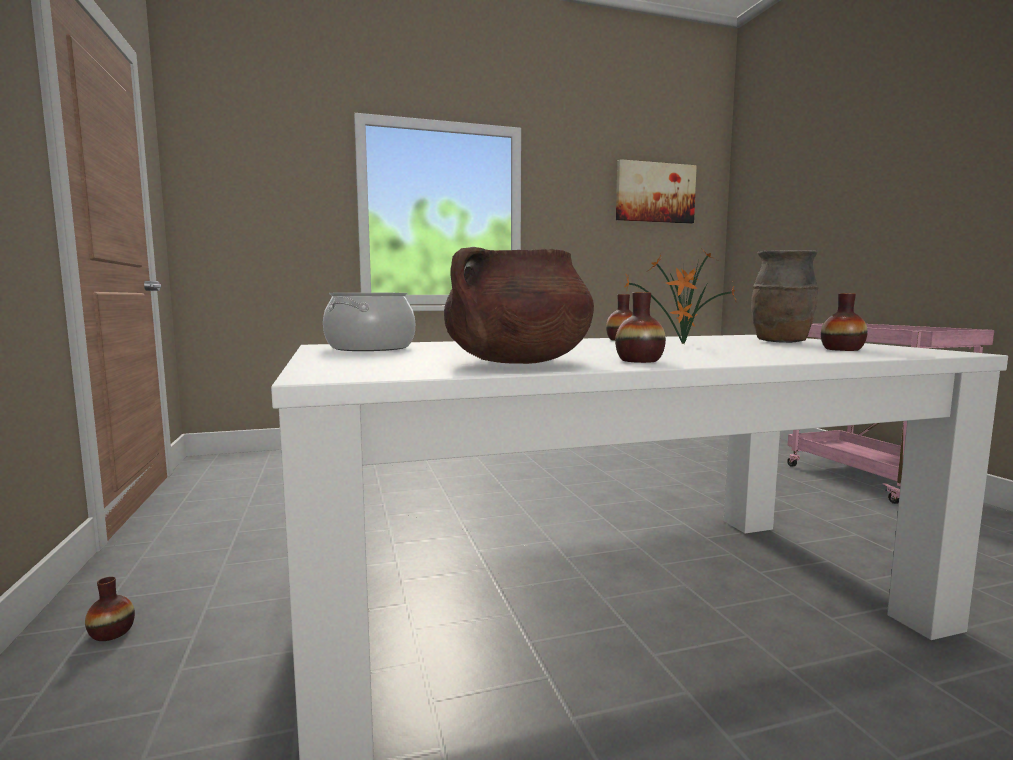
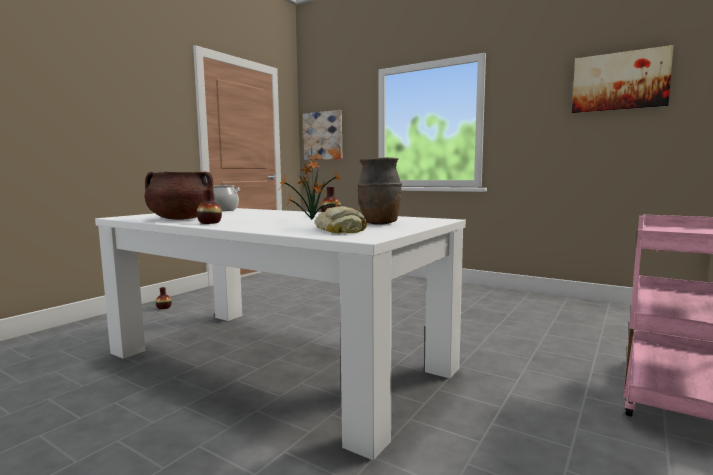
camera: 50 degrees right, 0 degrees up
vase [821,293,868,351] -> bread [315,206,367,233]
none -> picture [303,110,342,160]

